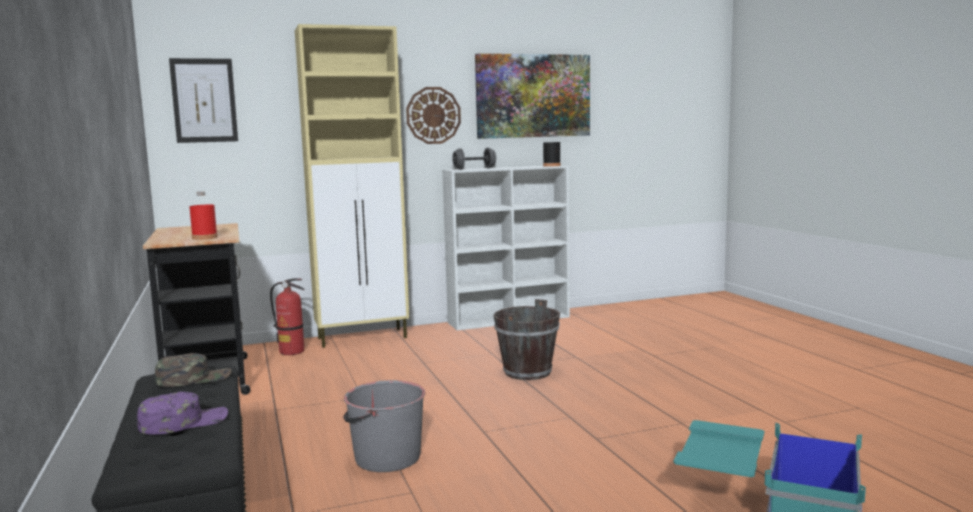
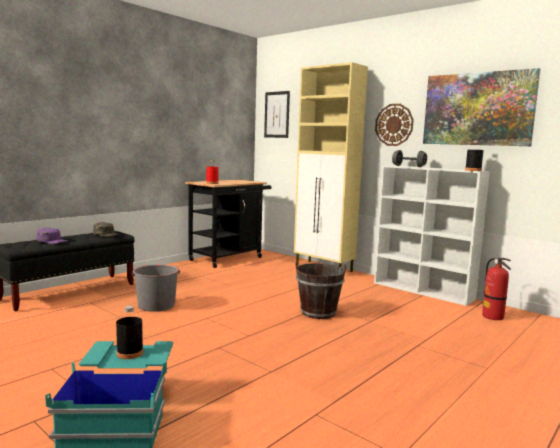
camera: 60 degrees right, 0 degrees up
fire extinguisher [270,278,304,355] -> fire extinguisher moved to [482,258,511,320]
none -> black bottle [116,306,143,359]

